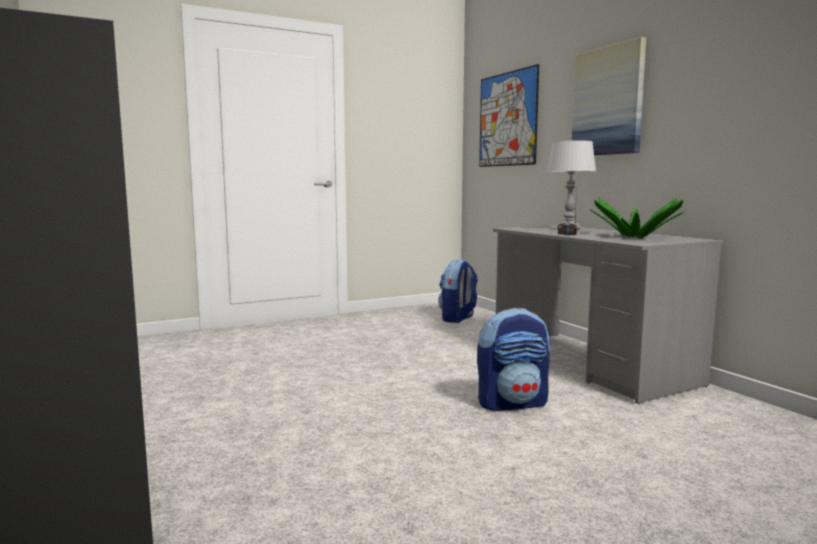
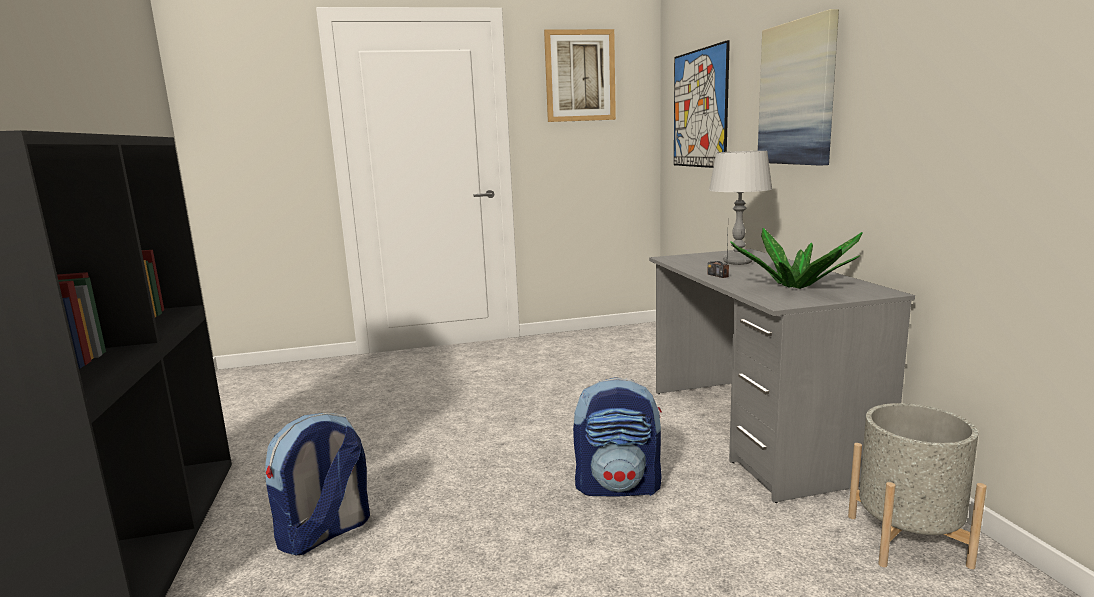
camera: 15 degrees right, 5 degrees up
backpack [438,259,478,323] -> backpack moved to [265,413,370,556]
none -> picture [544,29,616,122]
none -> grey planter [848,403,987,569]

